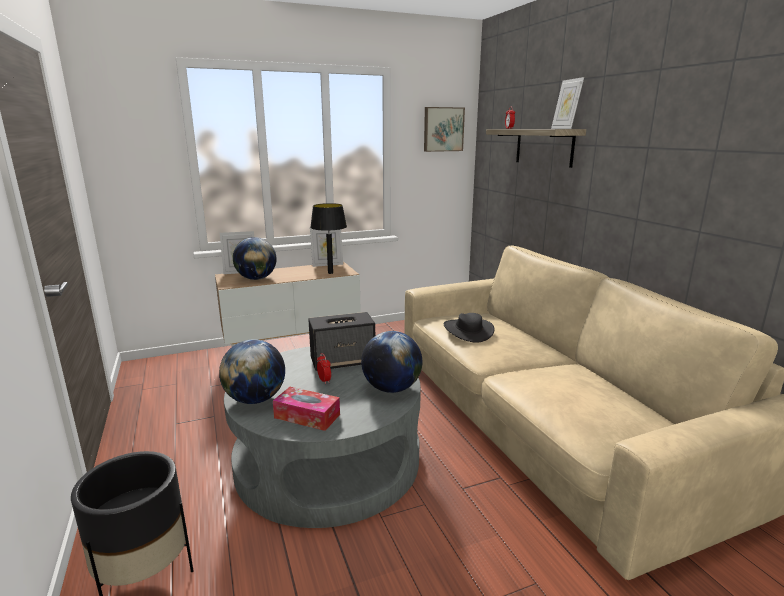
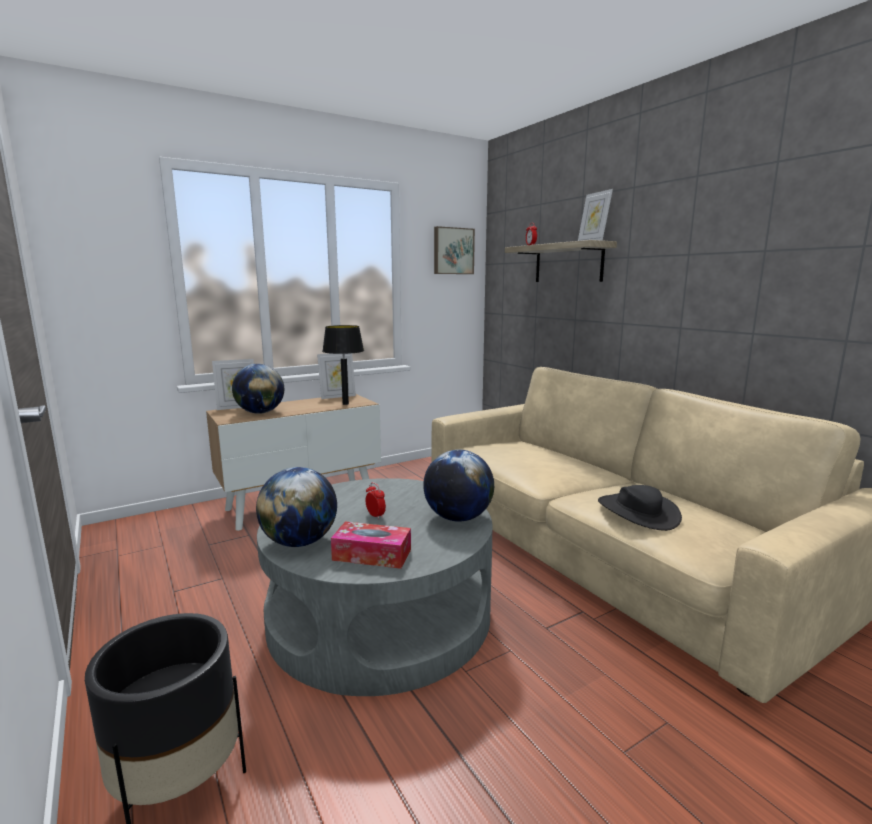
camera: 10 degrees left, 5 degrees down
speaker [308,312,375,371] -> none
black hat [444,313,494,343] -> black hat moved to [598,485,682,531]

